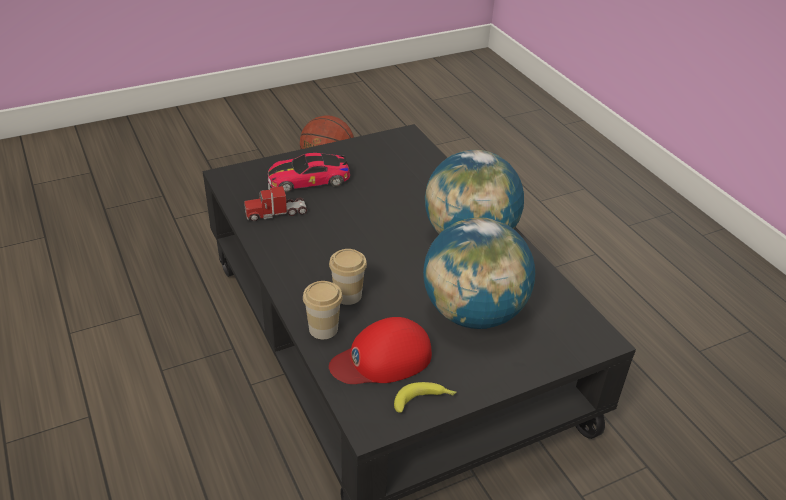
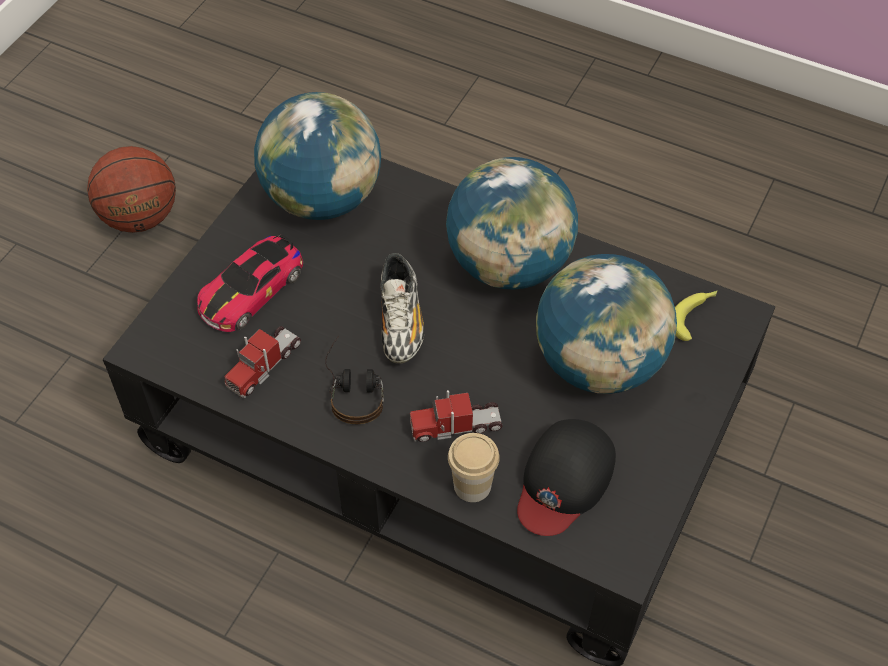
camera: 35 degrees left, 15 degrees up
cup [329,249,367,305] -> toy truck [410,390,503,442]
red cap [329,317,432,384] -> black cap [517,419,616,536]
banana [394,382,457,413] -> banana moved to [675,291,717,341]
none -> globe [254,92,381,220]
none -> headphones [325,336,384,424]
none -> shoe [380,253,424,363]

